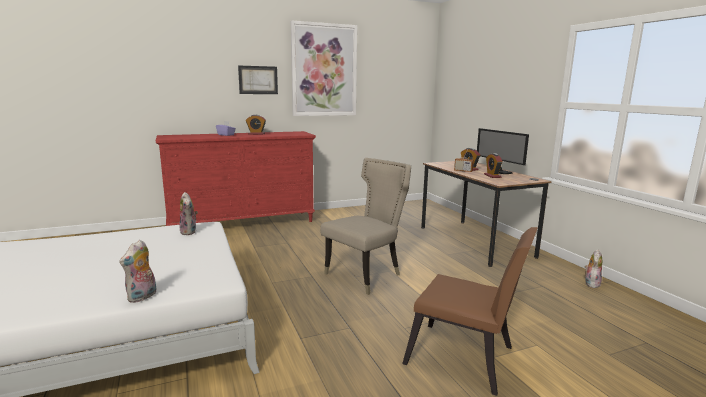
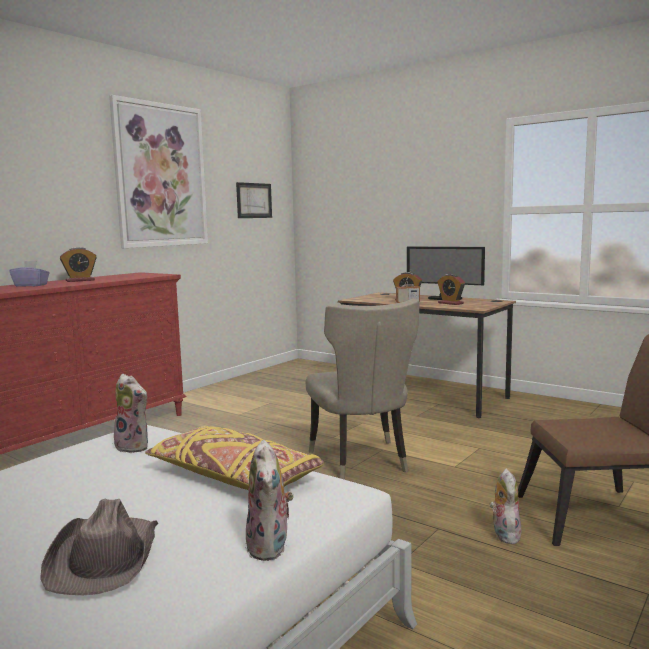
camera: 30 degrees left, 5 degrees down
picture [238,65,278,94] -> picture moved to [236,182,272,218]
beige chair [320,158,411,295] -> beige chair turned 150 degrees clockwise [306,298,420,480]
plush toy [585,250,602,288] -> plush toy moved to [490,469,522,544]
none -> brown hat [40,499,158,595]
none -> yellow pillow [145,426,324,490]

